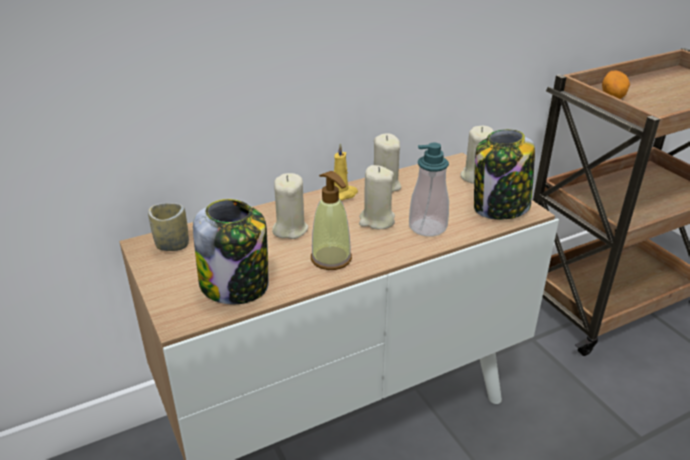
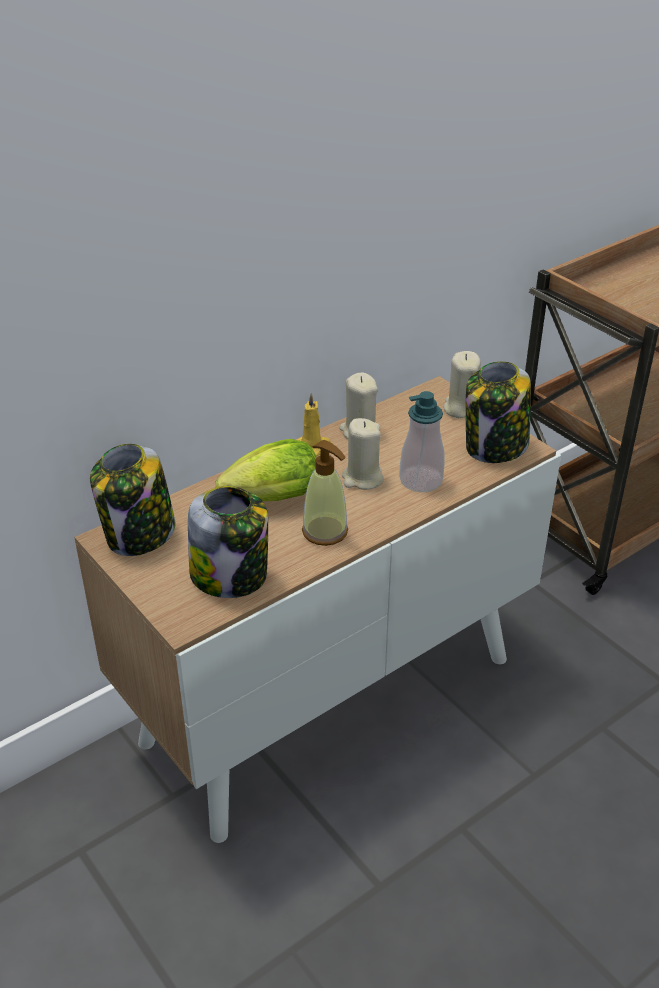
camera: 10 degrees left, 5 degrees up
cup [148,203,189,251] -> jar [90,444,175,556]
beige candle [272,173,308,239] -> lettuce [216,439,317,501]
potato [602,70,630,99] -> none

